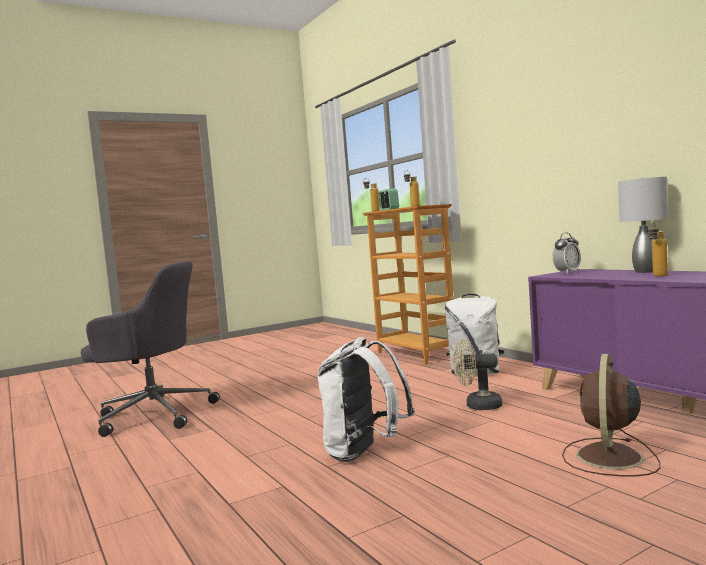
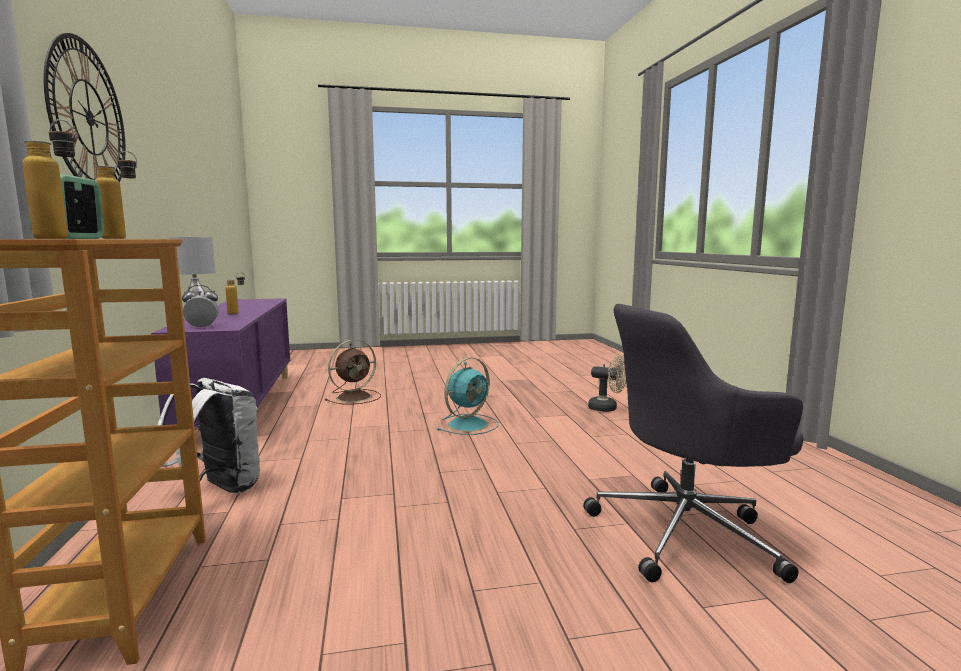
camera: 160 degrees left, 5 degrees up
grey office chair [81,261,220,437] -> grey office chair turned 45 degrees counterclockwise [583,304,803,583]
white backpack [317,337,415,462] -> turquoise fan [437,357,499,435]
beige fan [453,339,502,410] -> beige fan moved to [588,356,626,412]
none -> wall clock [44,33,125,183]

